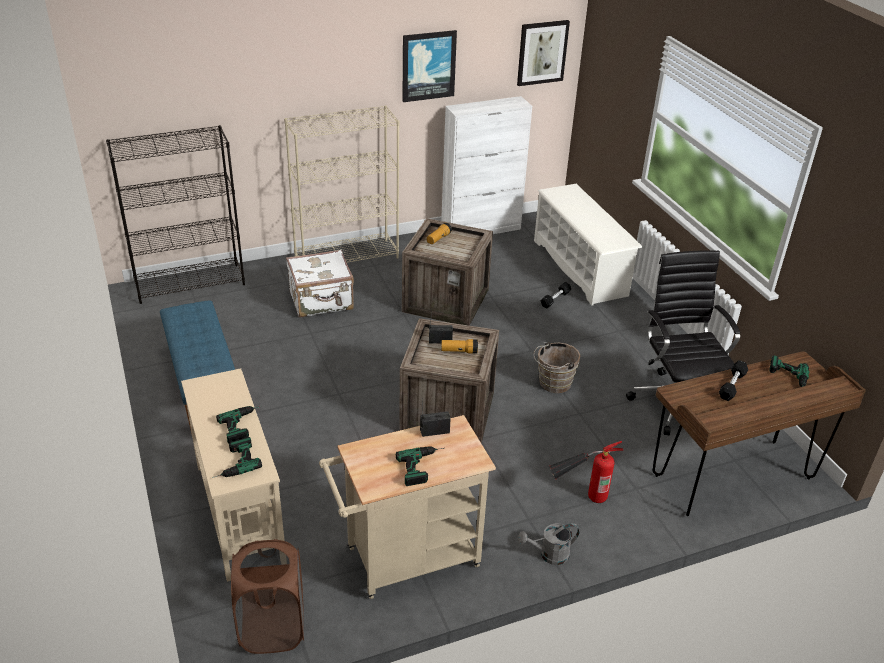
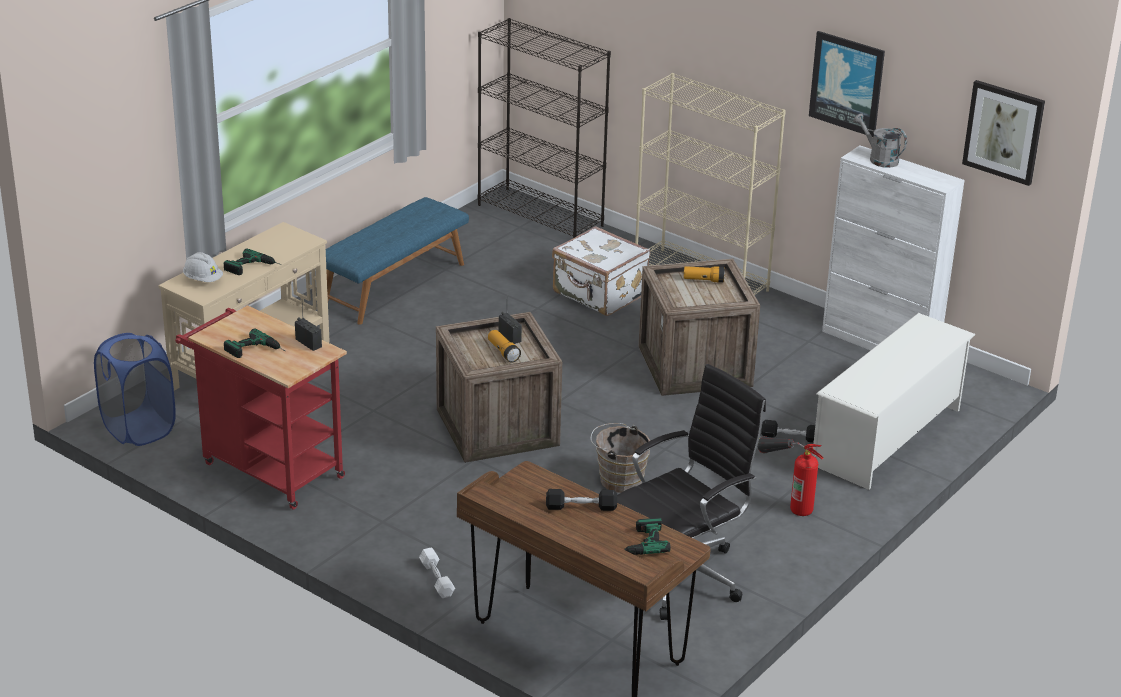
camera: 60 degrees right, 5 degrees down
power drill [212,437,262,478] -> white hard hat [183,252,223,282]
brown laundry basket [231,539,304,654] -> blue laundry basket [94,333,176,446]
beige cart [319,415,496,599] -> red cart [175,305,347,510]
grey watering can [518,523,580,565] -> grey watering can moved to [853,113,907,168]
fire extinguisher [549,441,624,503] -> fire extinguisher moved to [757,436,824,516]
none -> white dumbbell [419,547,455,598]

